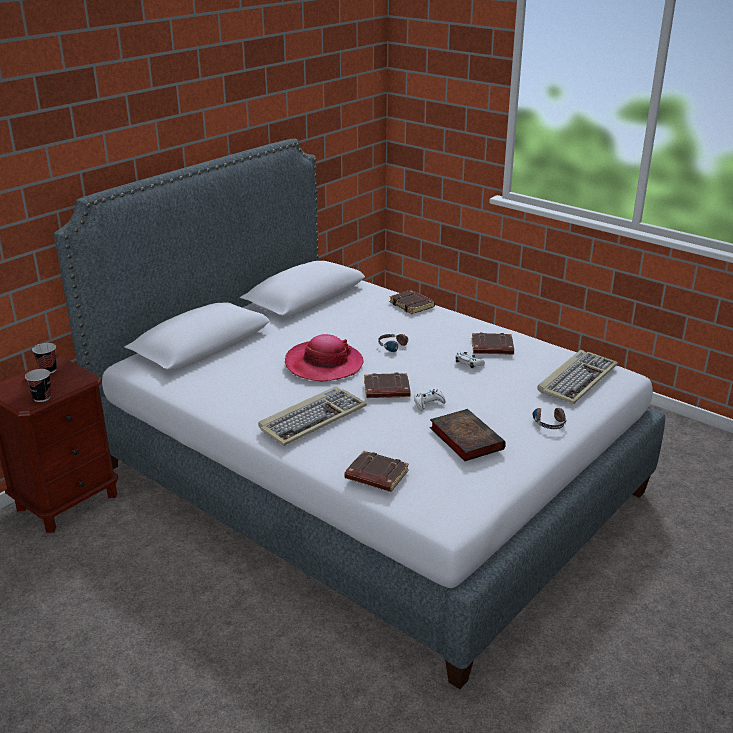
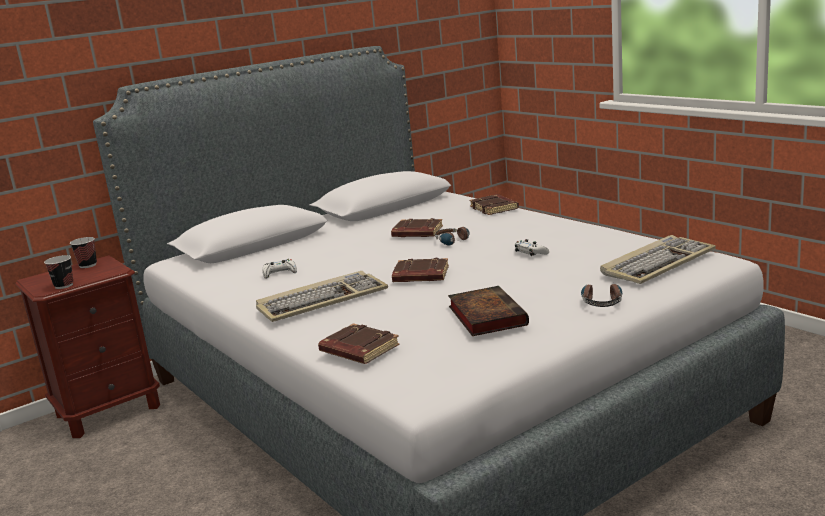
camera: 15 degrees right, 10 degrees down
hat [285,334,364,381] -> none
white game controller [414,389,446,411] -> white game controller moved to [262,259,297,279]
brown book [472,333,514,354] -> brown book moved to [391,218,443,237]

